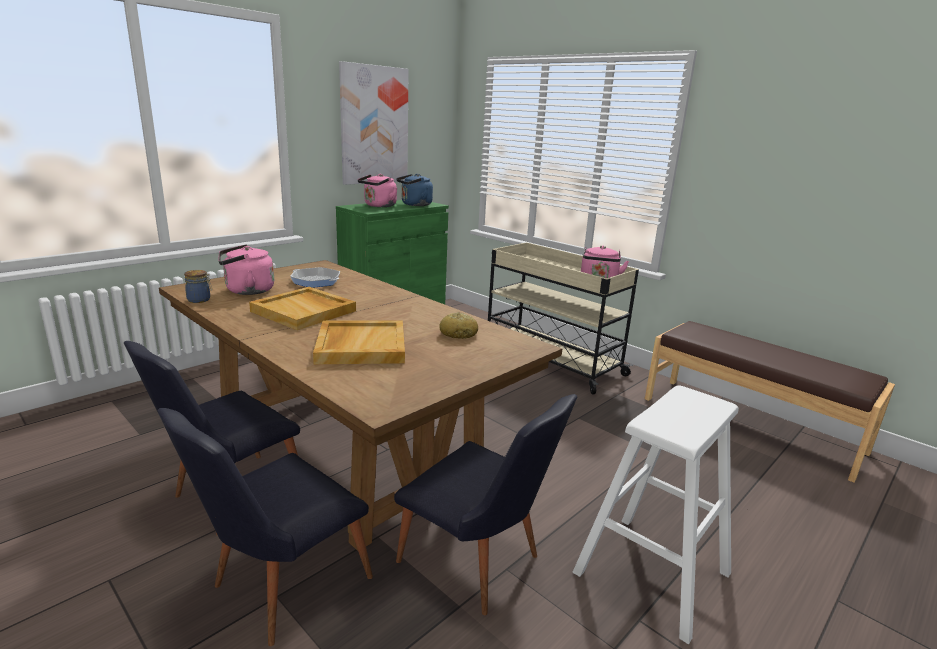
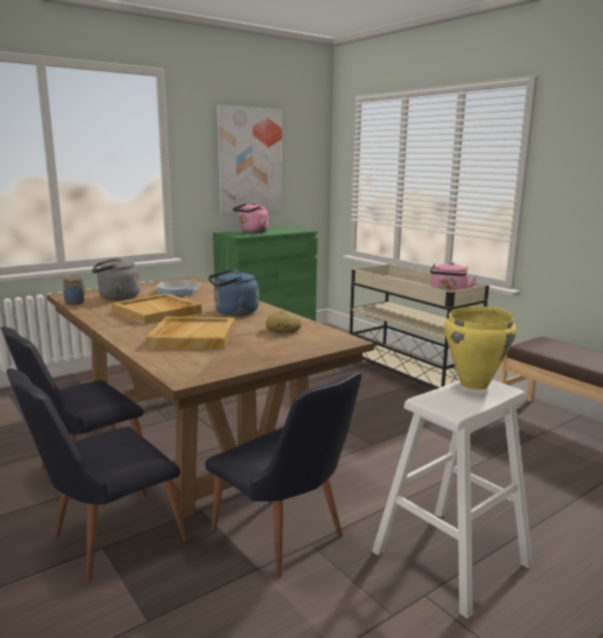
camera: 10 degrees right, 5 degrees down
pink kettle [218,245,274,295] -> grey kettle [92,258,140,300]
blue kettle [396,174,433,206] -> blue kettle moved to [208,269,259,316]
none -> yellow cooking pot [444,306,516,390]

